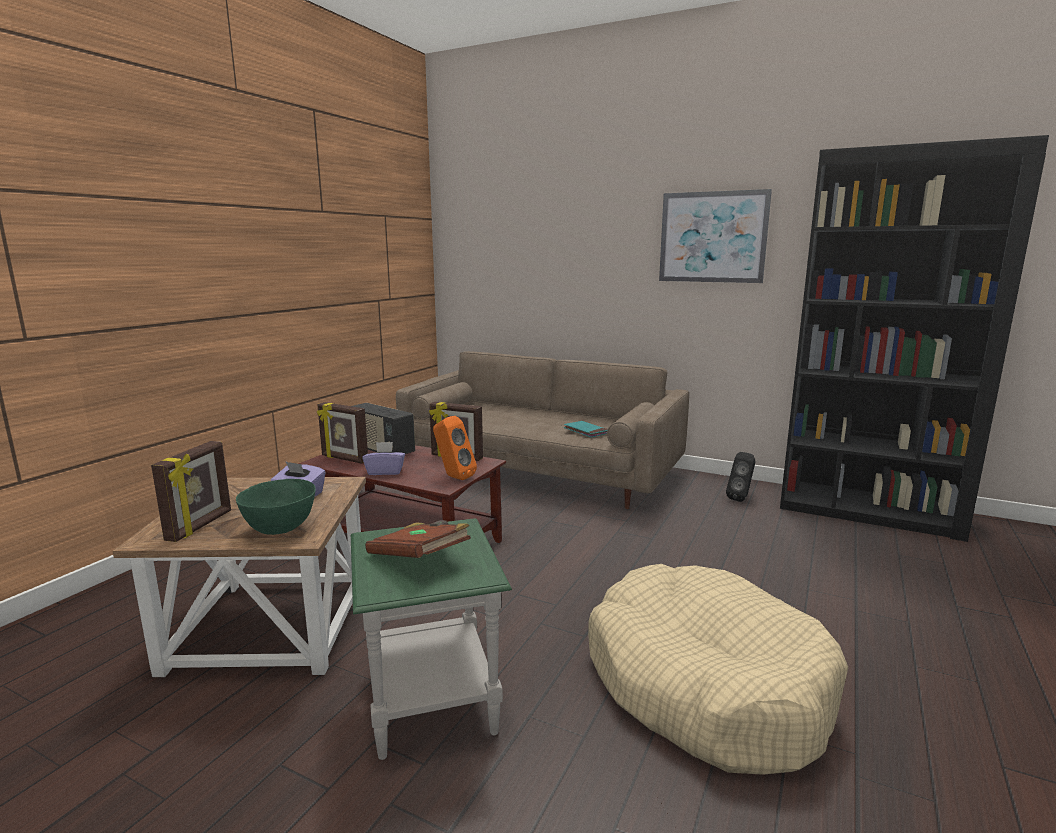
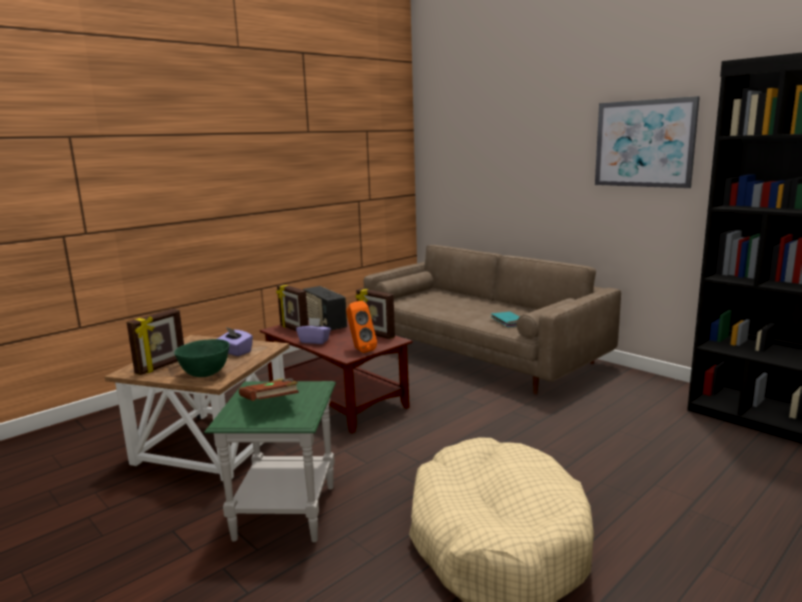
camera: 20 degrees right, 0 degrees up
black speaker [726,452,756,502] -> none

